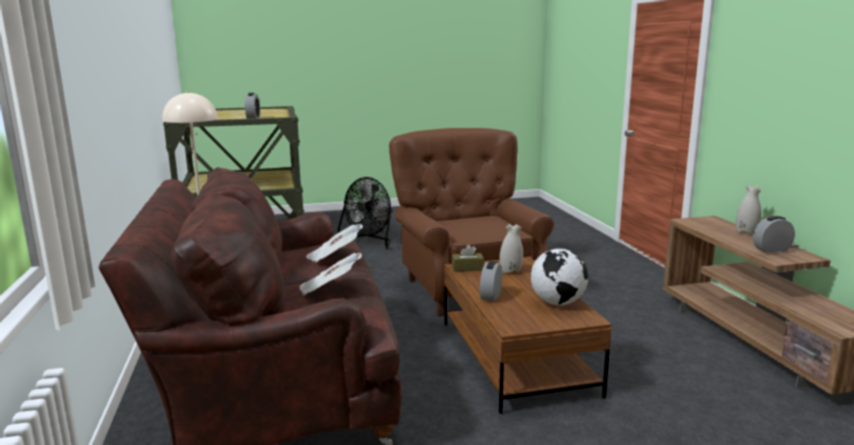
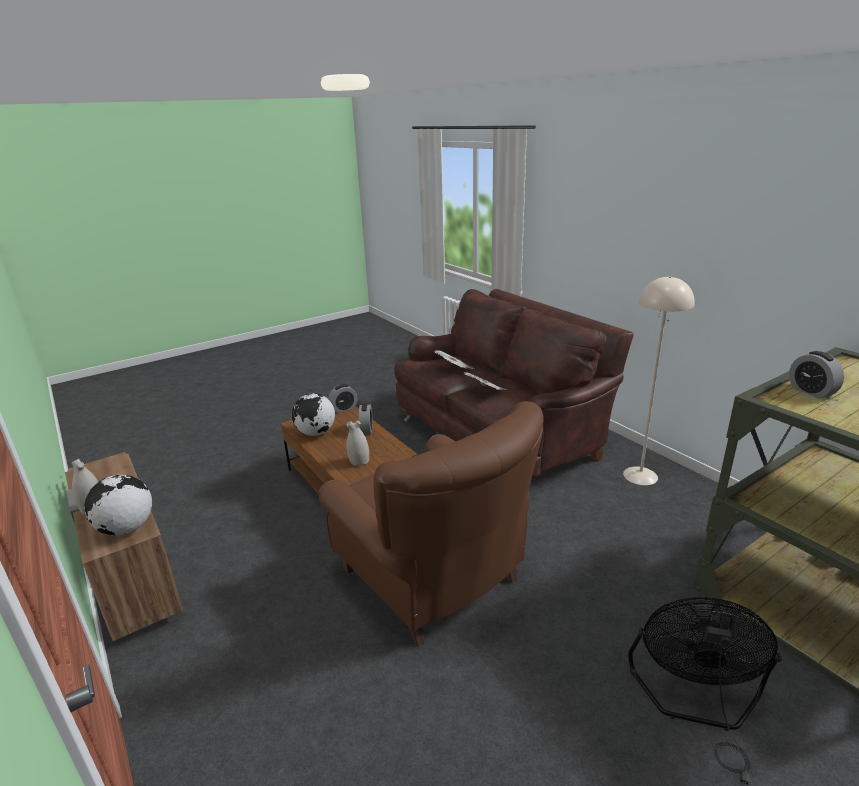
camera: 160 degrees right, 10 degrees up
brown tissue box [452,245,484,272] -> none
alarm clock [753,216,795,253] -> alarm clock moved to [328,384,358,413]
none -> globe [84,475,152,536]

